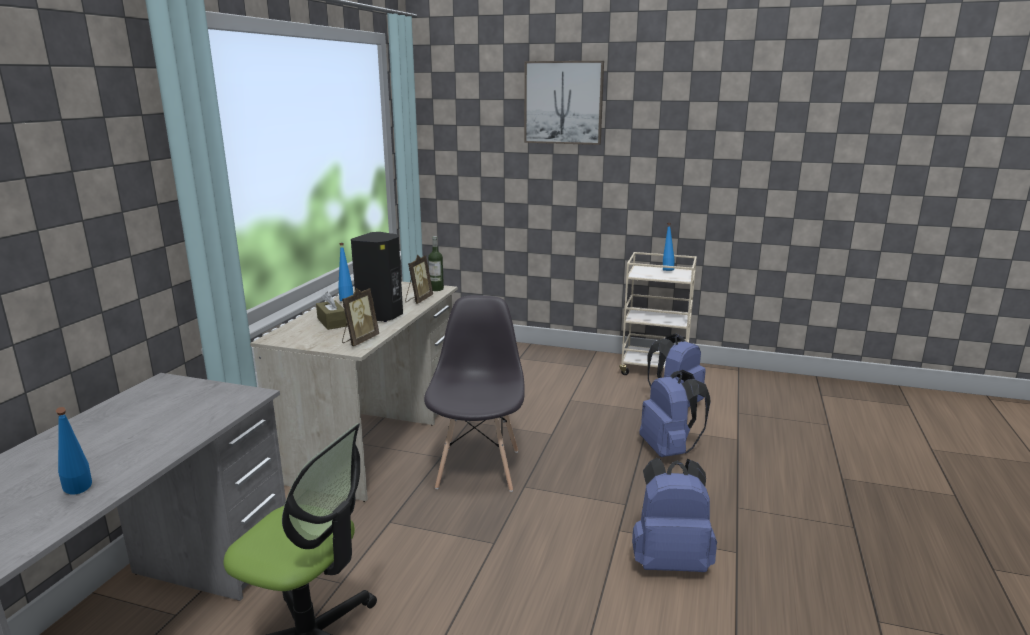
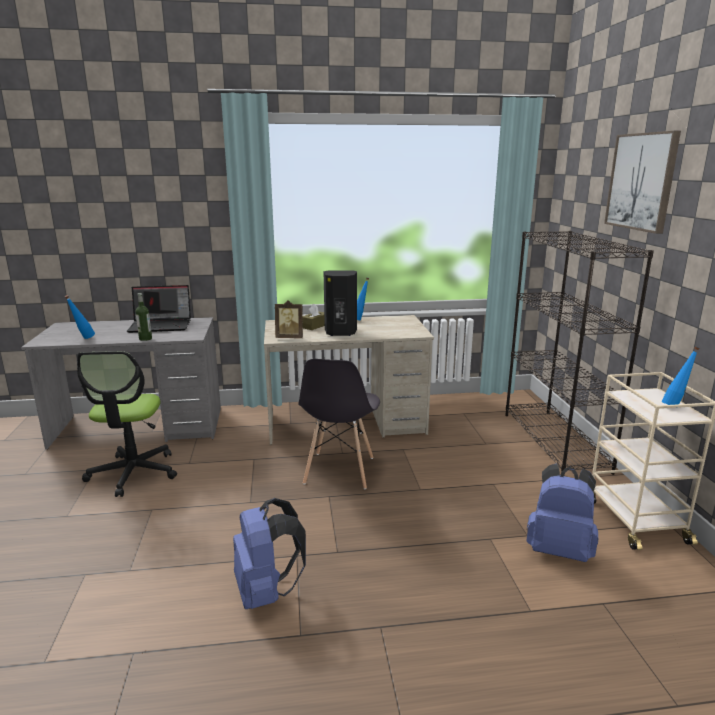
camera: 65 degrees right, 0 degrees up
picture frame [405,255,433,304] -> none
grey chair [424,295,525,492] -> grey chair turned 120 degrees clockwise [298,359,380,489]
bottle [428,236,444,291] -> bottle moved to [135,293,152,341]
blue backpack [639,370,711,457] -> none
none -> laptop [127,285,191,333]
none -> black bookcase [505,231,654,475]

